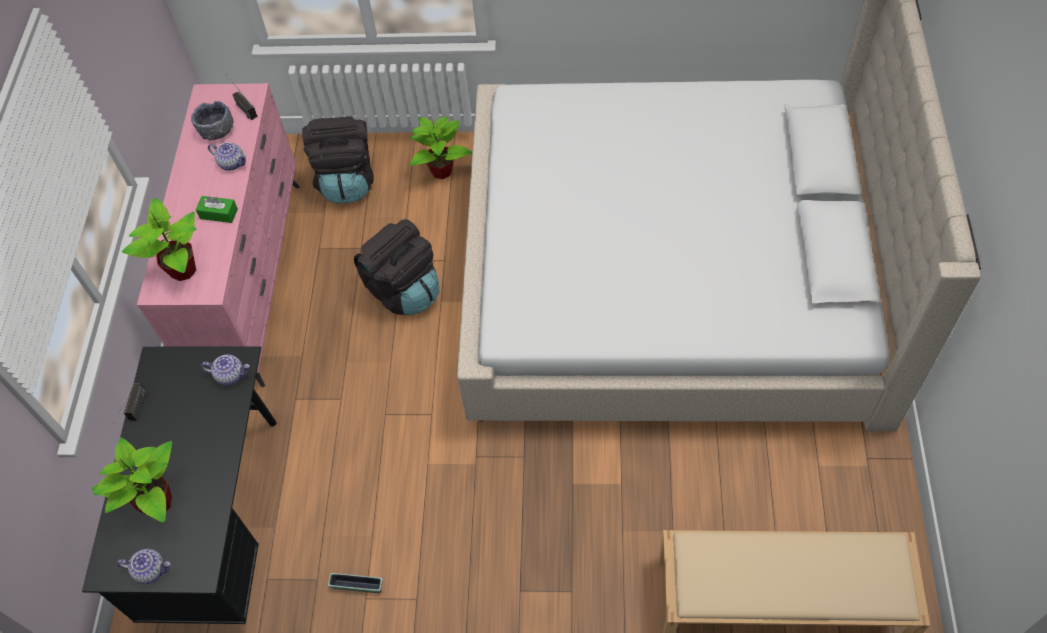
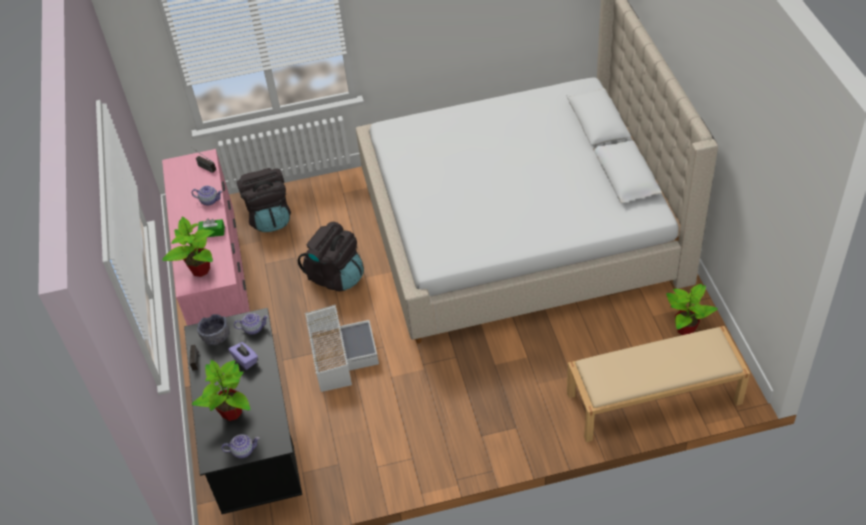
camera: 15 degrees left, 10 degrees down
grey bowl [191,101,234,141] -> grey bowl moved to [197,314,230,345]
planter [328,573,383,593] -> none
potted plant [410,117,472,179] -> potted plant moved to [666,284,718,335]
none -> purple tissue box [228,342,258,370]
none -> white storage box [305,305,379,392]

